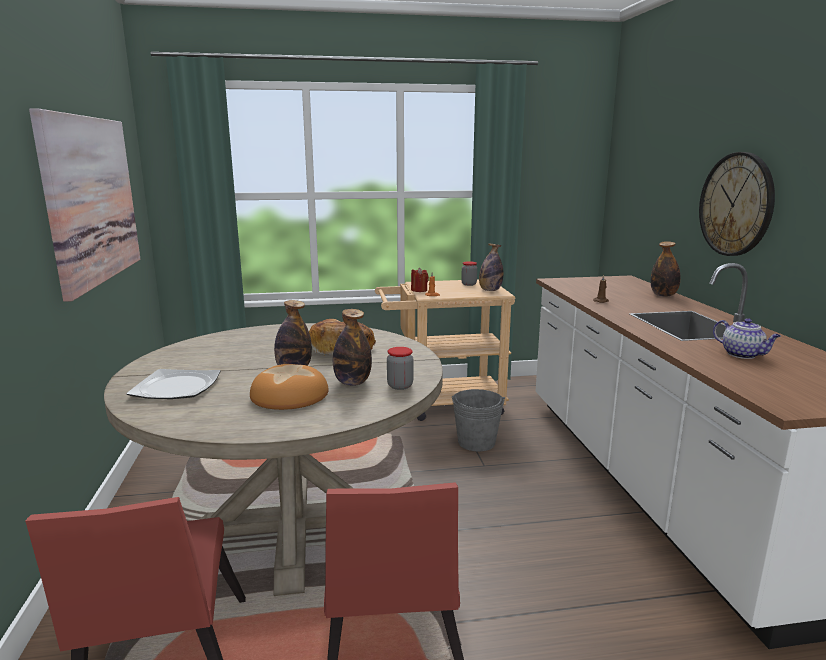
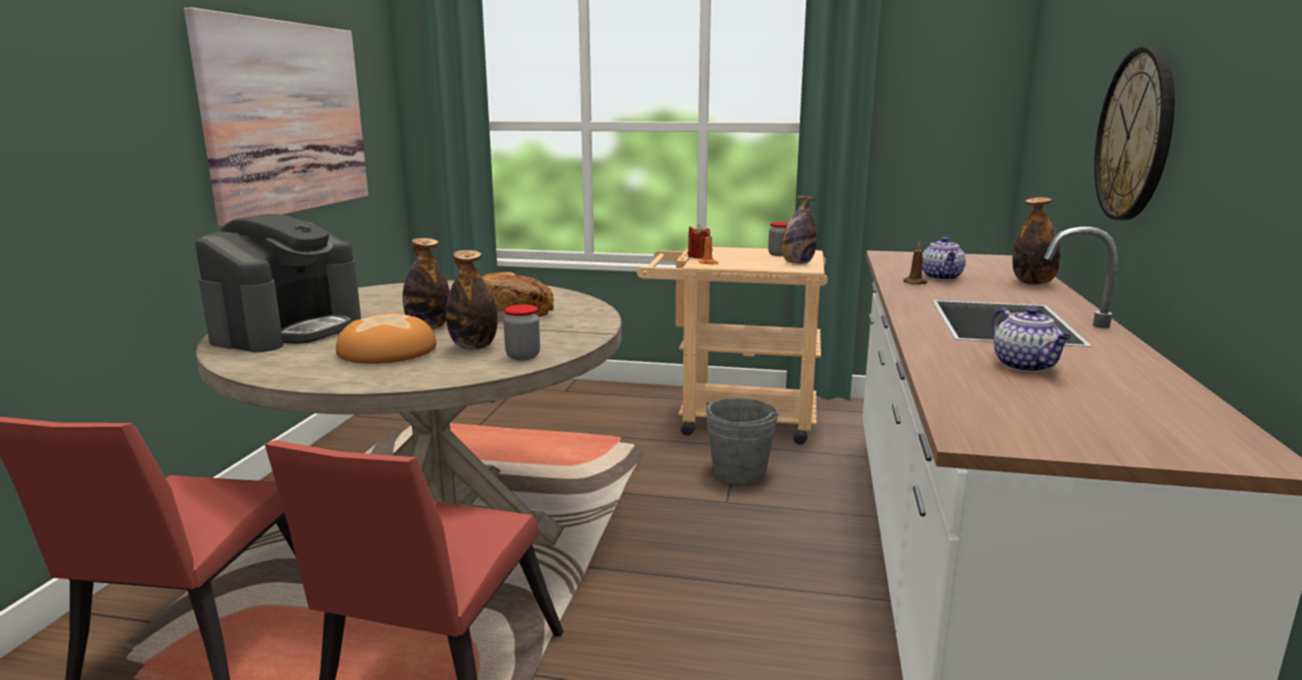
camera: 20 degrees right, 0 degrees up
plate [126,369,221,399] -> coffee machine [195,214,361,352]
none -> teapot [922,237,966,280]

